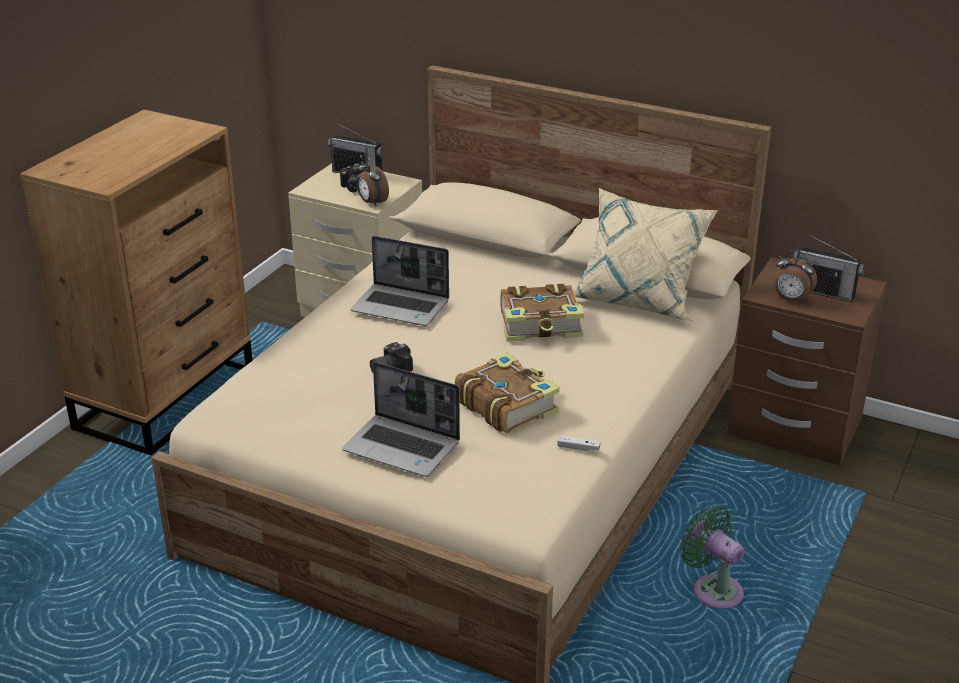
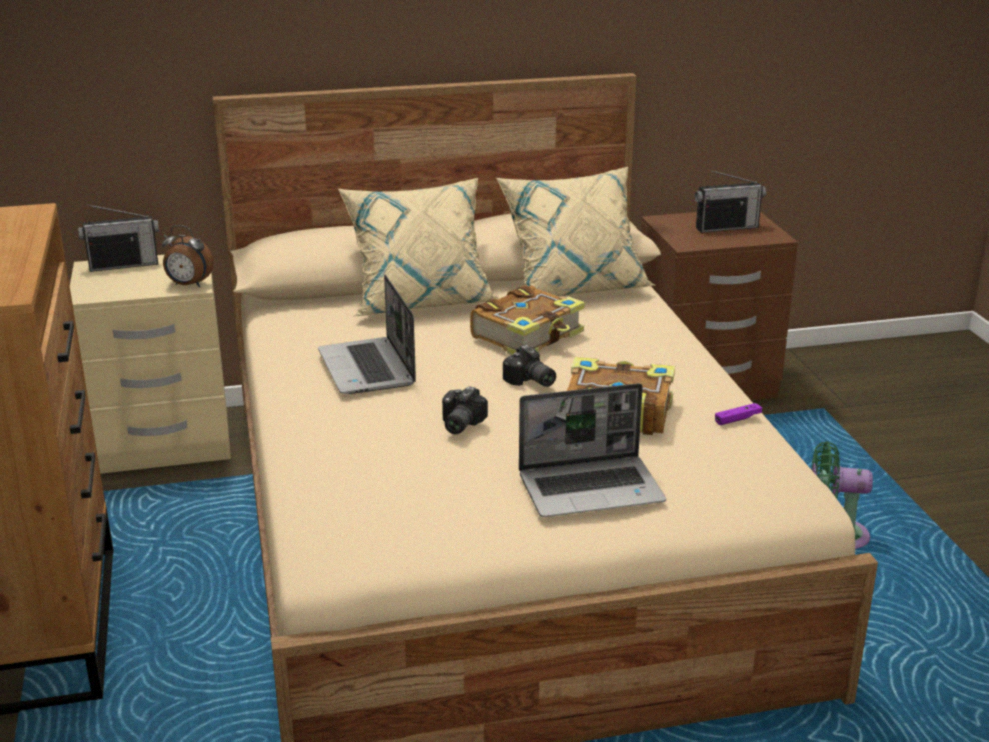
camera: 40 degrees left, 5 degrees down
camera [340,163,367,192] -> camera moved to [503,345,556,387]
laptop [351,236,449,326] -> laptop turned 90 degrees clockwise [318,274,416,394]
white game controller [557,435,600,451] -> purple game controller [715,403,762,425]
alarm clock [774,250,817,303] -> none
none -> beige pillow [338,178,499,316]

